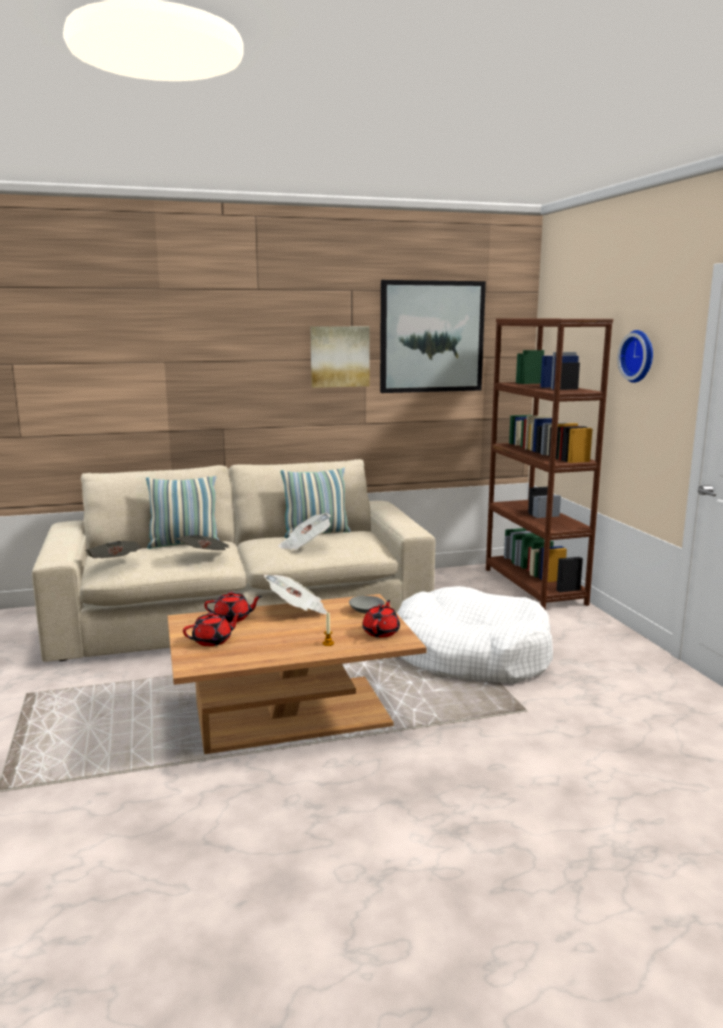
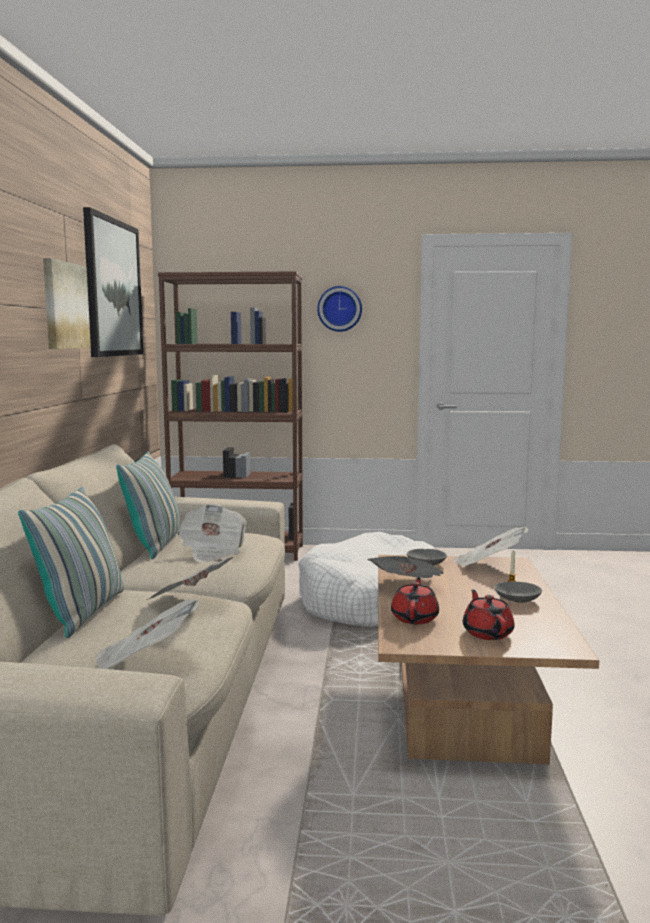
camera: 70 degrees left, 5 degrees down
red teapot [362,600,400,638] -> newspaper [454,527,528,567]
none -> grey bowl [494,581,542,603]

